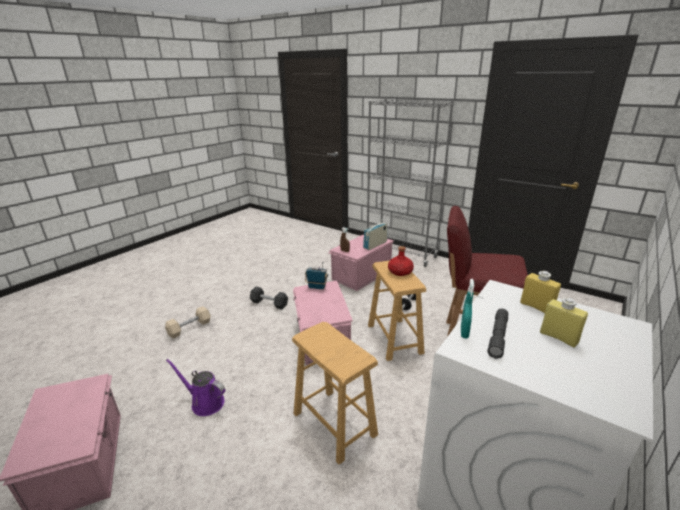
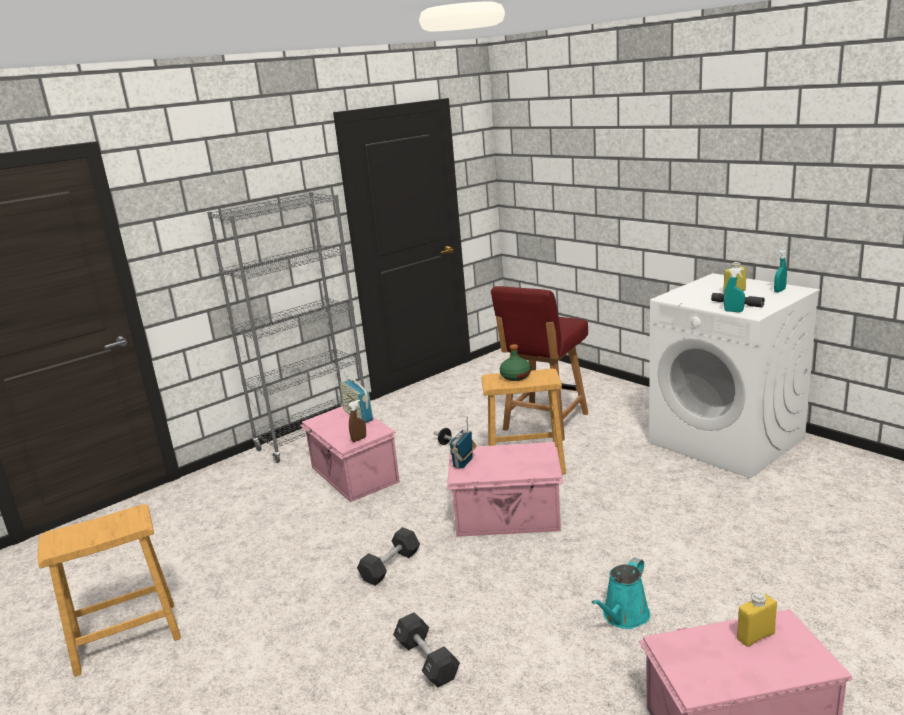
camera: 75 degrees left, 5 degrees down
beige dumbbell [165,306,211,339] -> black dumbbell [393,612,460,687]
purple watering can [166,359,225,416] -> turquoise watering can [591,558,650,629]
brown stool [292,322,378,465] -> brown stool moved to [37,504,181,677]
red bottle [388,246,414,276] -> green bottle [500,344,531,381]
yellow bottle [520,271,561,313] -> yellow bottle moved to [737,593,777,647]
none -> turquoise spray bottle [774,249,787,292]

